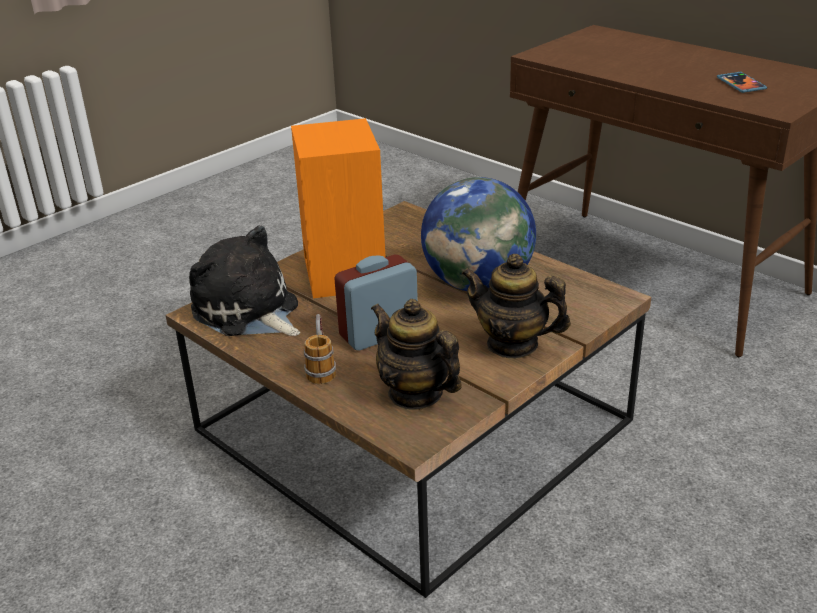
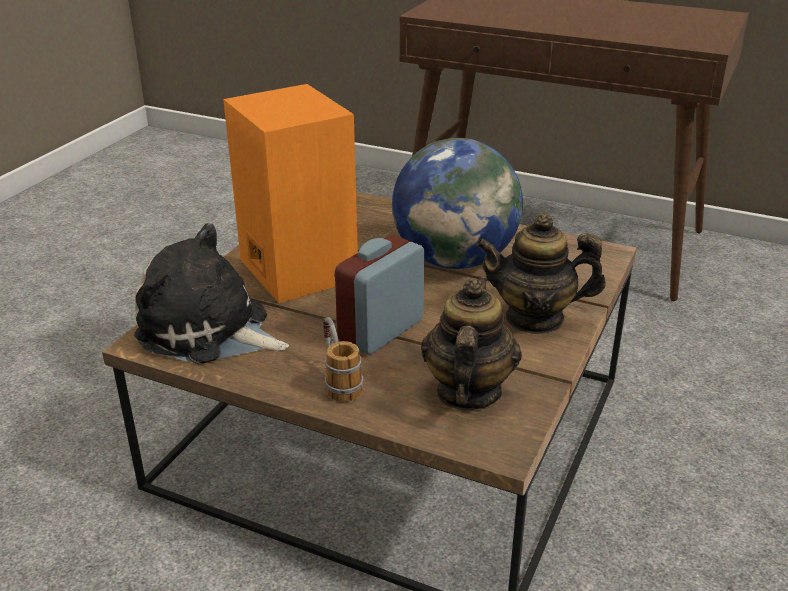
camera: 20 degrees left, 0 degrees up
teapot [371,299,462,410] -> teapot turned 75 degrees clockwise [421,276,522,410]
phone [717,72,767,93] -> none

